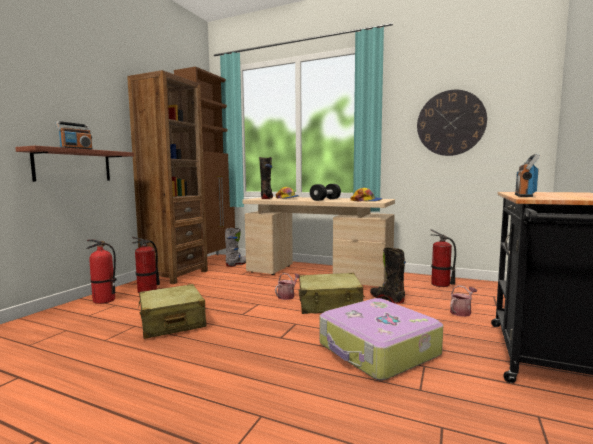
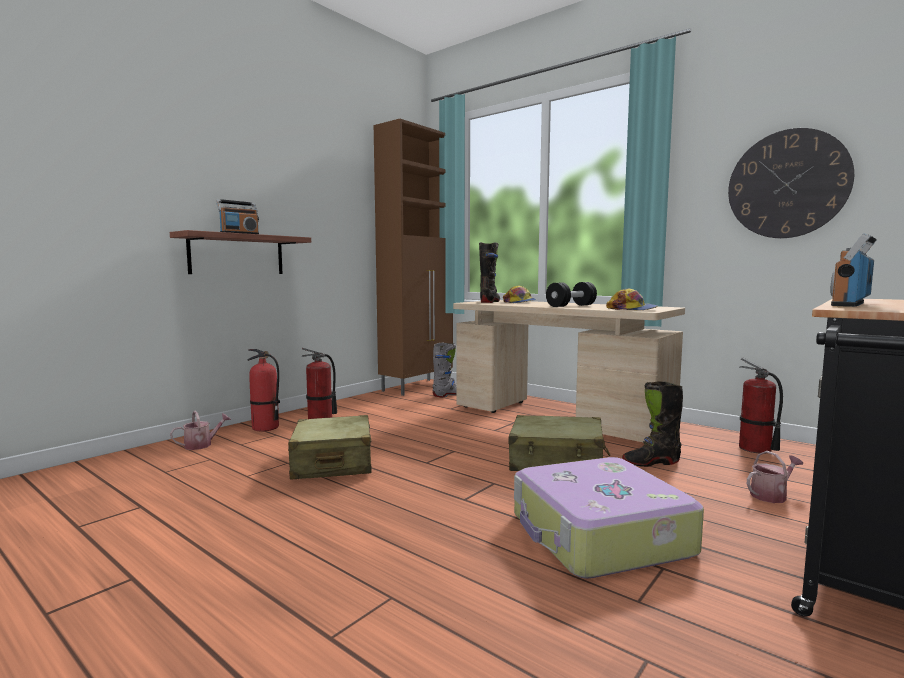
camera: 15 degrees right, 0 degrees up
brown bookcase [127,70,208,284] -> none
watering can [275,273,299,300] -> watering can moved to [170,411,231,450]
black boot [370,247,406,304] -> black boot turned 75 degrees counterclockwise [622,381,683,467]

